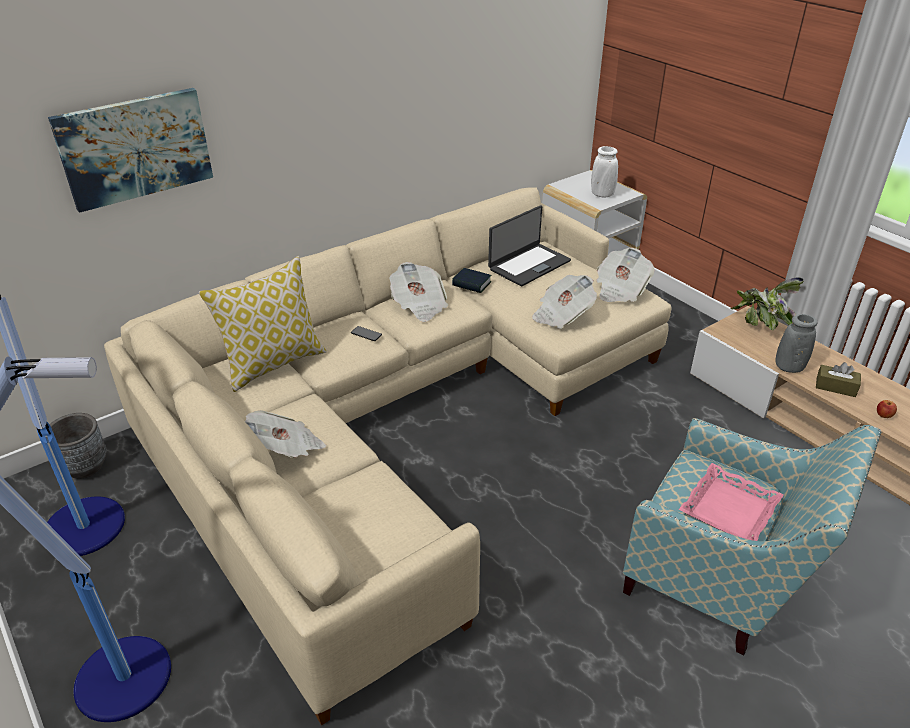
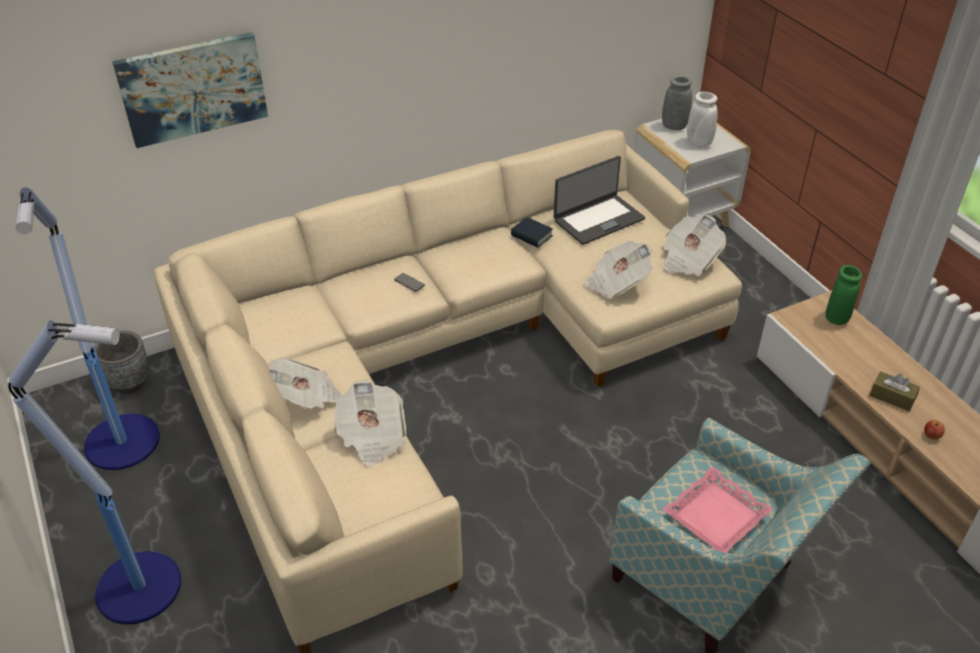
camera: 10 degrees right, 5 degrees up
pillow [199,256,327,392] -> none
newspaper [389,262,448,322] -> newspaper moved to [334,380,406,467]
potted plant [730,278,804,331] -> green vase [826,265,862,325]
grey vase [775,314,818,373] -> grey vase moved to [662,76,692,130]

